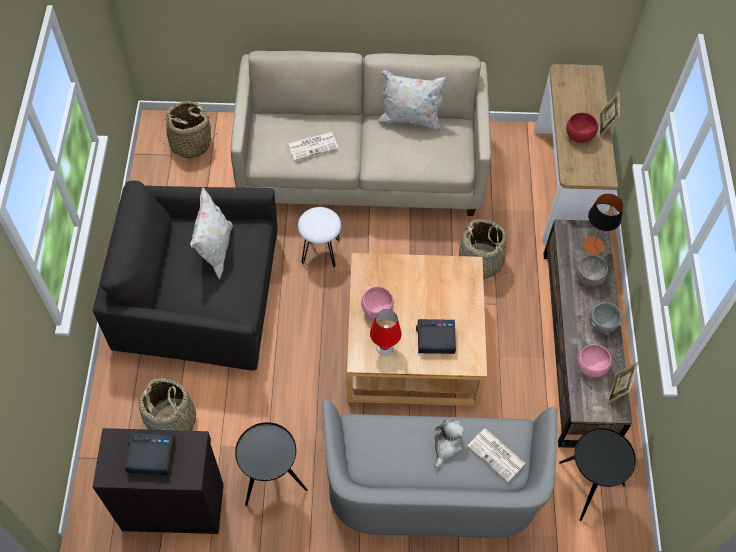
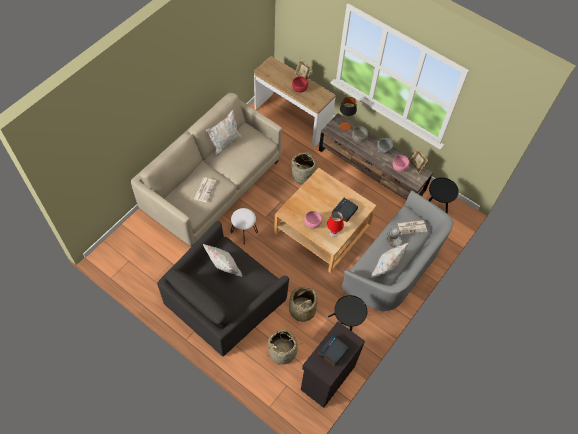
camera: 55 degrees left, 0 degrees up
basket [157,101,216,159] -> basket moved to [289,286,318,322]
none -> white pillow [370,243,408,279]

